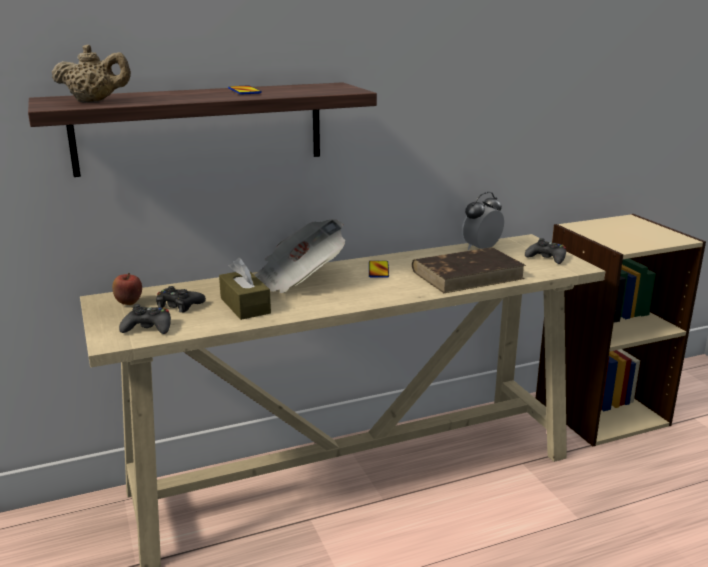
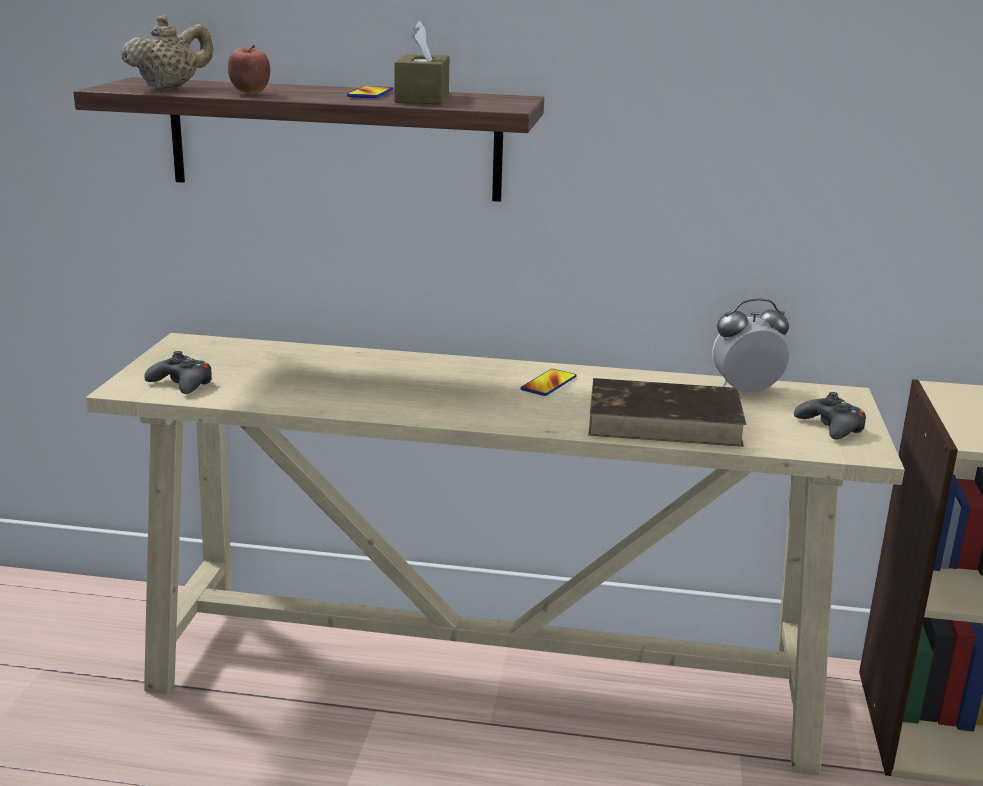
camera: 30 degrees right, 0 degrees up
beige teapot [51,44,131,102] -> beige teapot turned 75 degrees counterclockwise [122,15,213,89]
apple [112,273,142,305] -> apple moved to [228,45,270,94]
black game controller [156,286,206,312] -> none
brown tissue box [219,258,271,320] -> brown tissue box moved to [394,20,449,104]
newspaper [255,219,345,293] -> none

